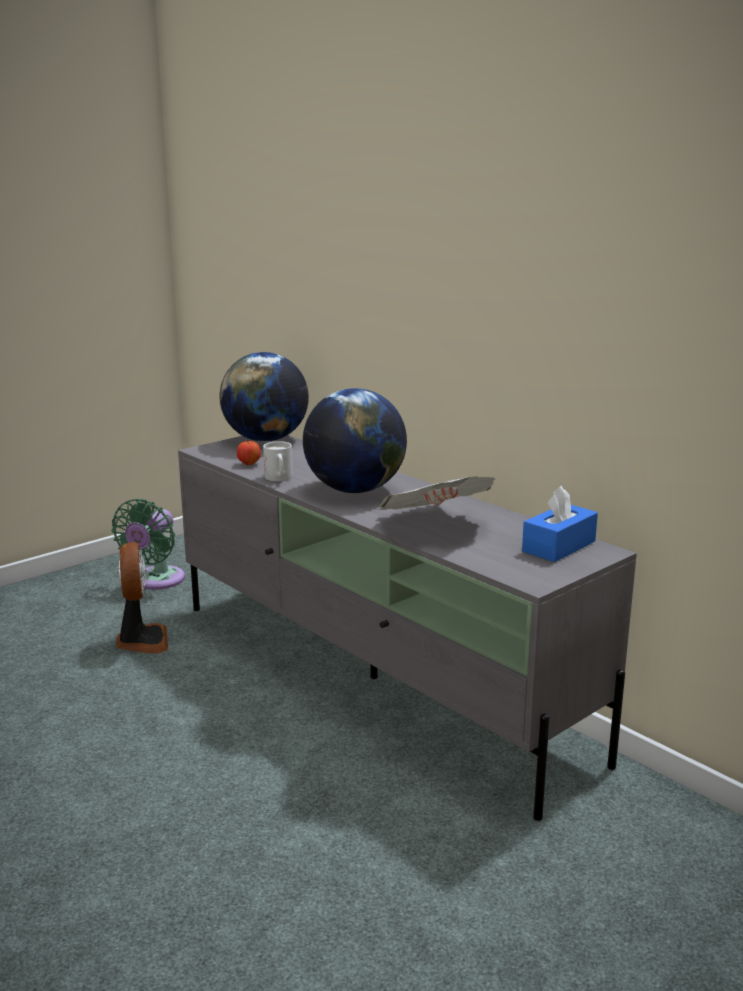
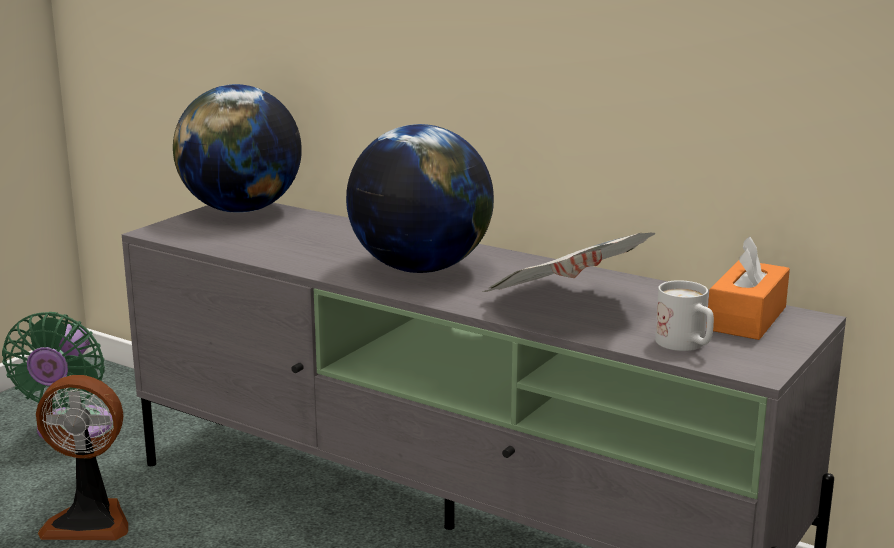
camera: 15 degrees left, 0 degrees up
fan [116,542,168,654] -> fan turned 120 degrees clockwise [36,375,128,540]
apple [237,440,261,465] -> none
white mug [263,441,293,481] -> white mug moved to [655,280,714,351]
blue tissue box [522,486,598,562] -> orange tissue box [706,236,790,340]

